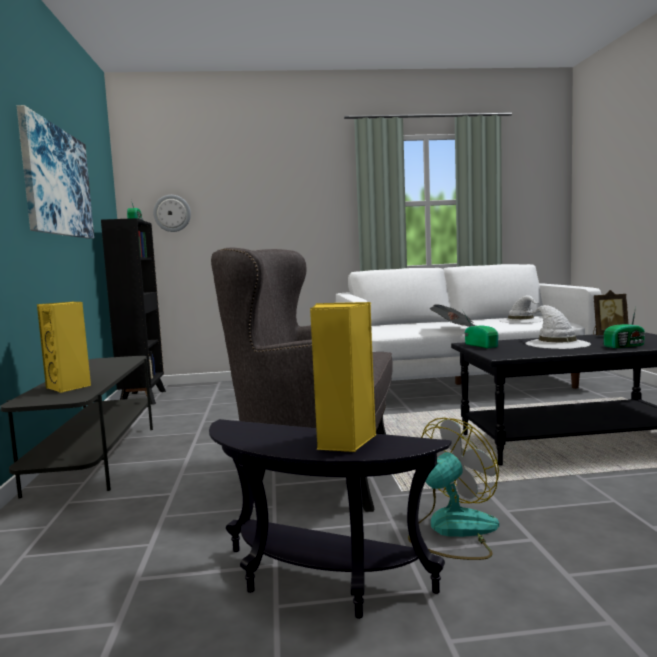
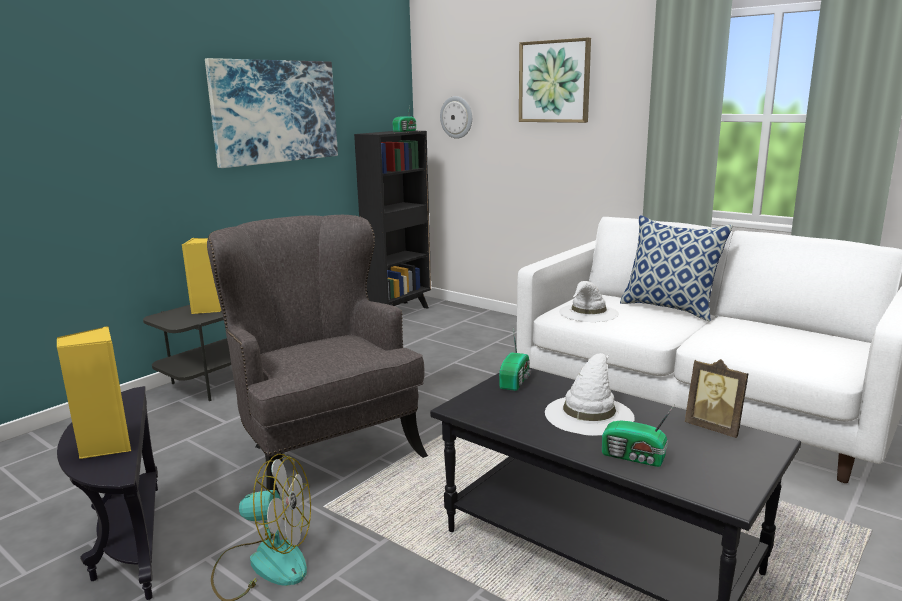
camera: 45 degrees right, 10 degrees up
newspaper [430,305,476,327] -> none
white hat [499,295,543,323] -> white hat moved to [559,281,619,322]
none -> picture [519,37,591,123]
none -> pillow [620,215,733,321]

